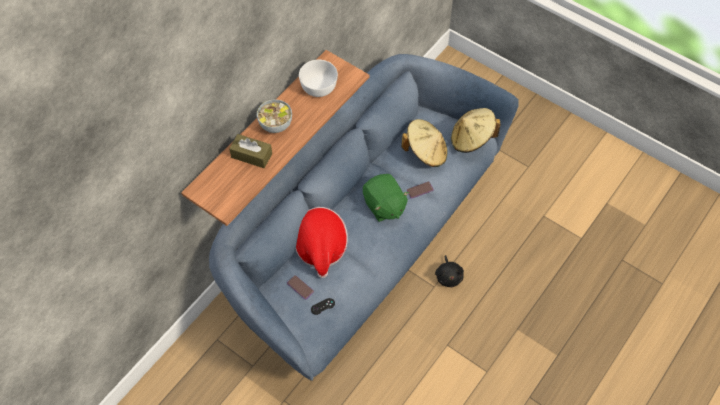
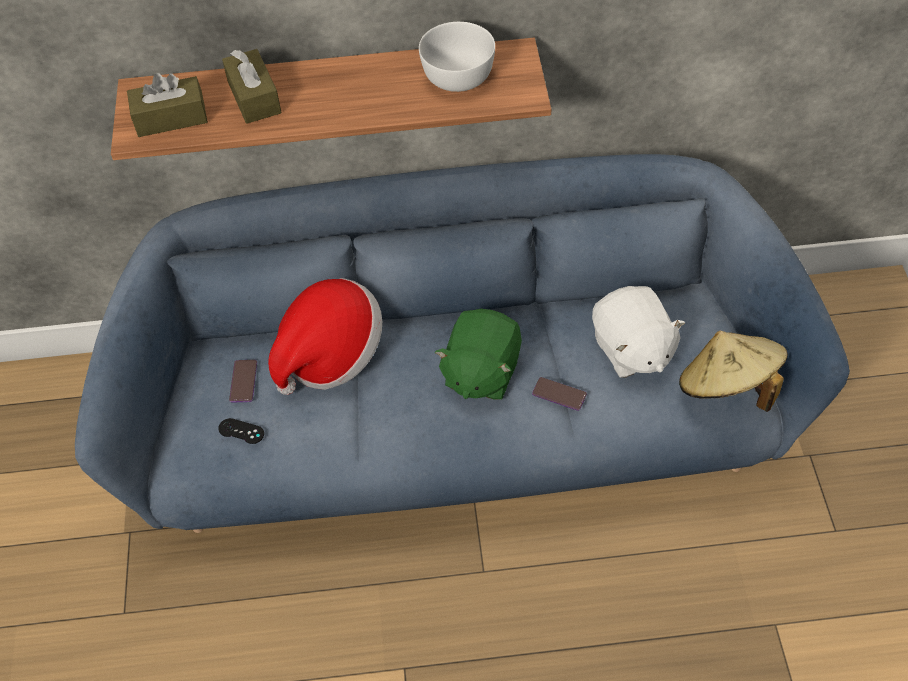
camera: 50 degrees right, 5 degrees down
bowl [257,99,292,133] -> none
beige hat [401,119,447,167] -> white plush toy [592,286,686,378]
black plush toy [435,255,464,287] -> none
none -> brown tissue box [127,73,208,137]

